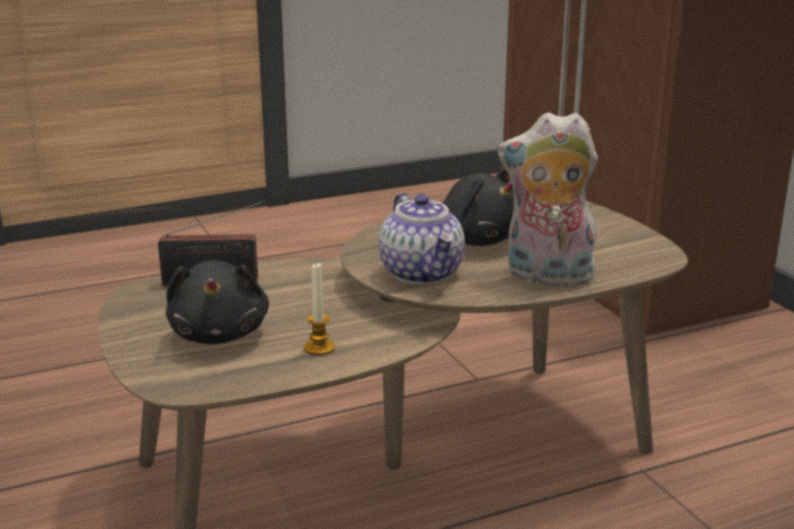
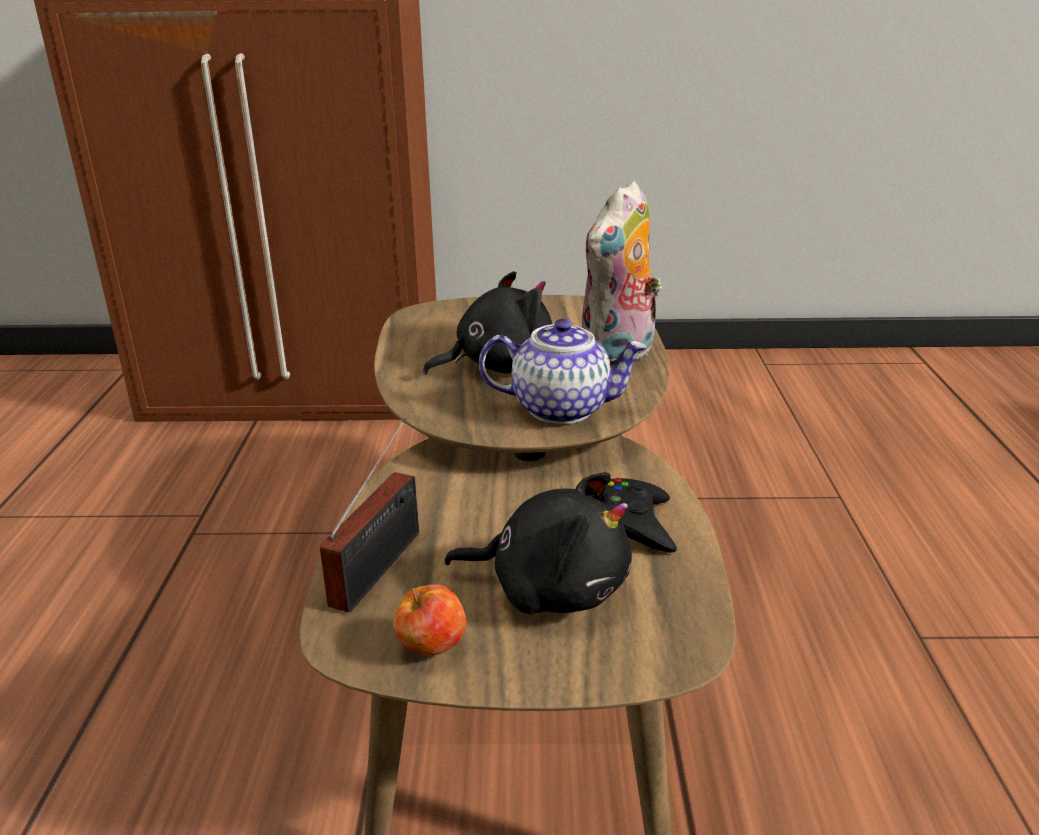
camera: 65 degrees left, 5 degrees up
candle [304,262,335,355] -> black game controller [600,478,677,553]
none -> apple [393,584,467,655]

